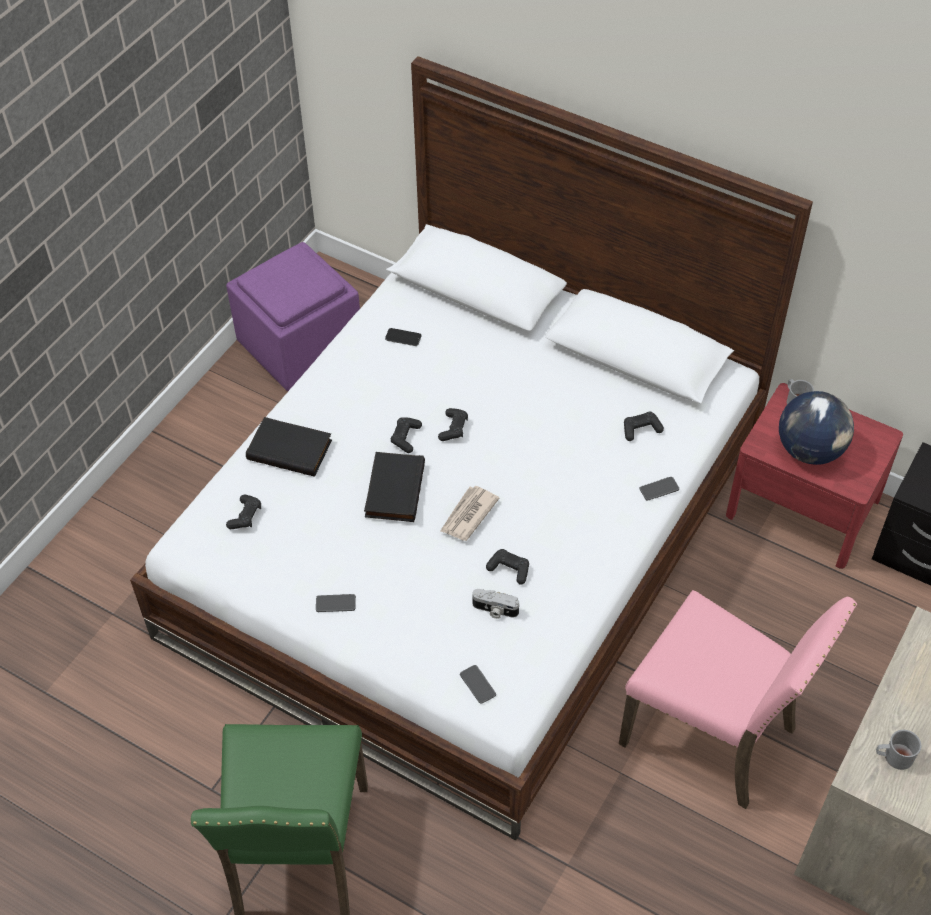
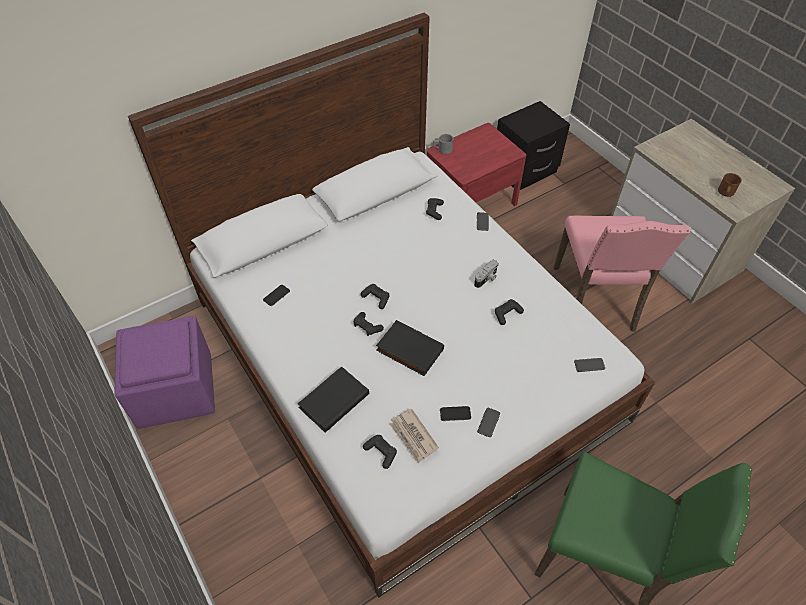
camera: 65 degrees left, 0 degrees up
newspaper [440,486,500,541] -> newspaper moved to [390,409,439,463]
camera [472,589,519,619] -> camera moved to [474,260,499,288]
pink chair [619,590,857,809] -> pink chair turned 120 degrees clockwise [554,216,690,331]
globe [779,391,854,465] -> none
grey mug [876,730,922,770] -> brown mug [718,173,742,197]
none -> phone [440,406,471,421]

